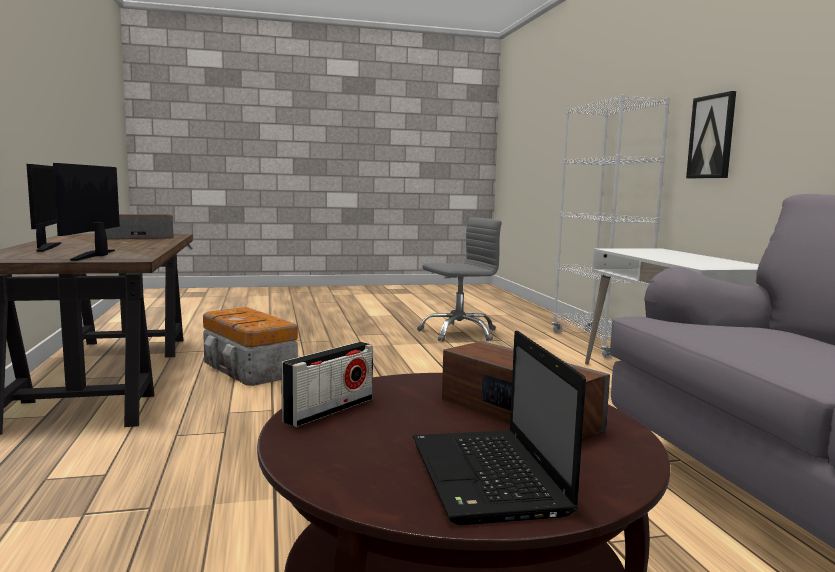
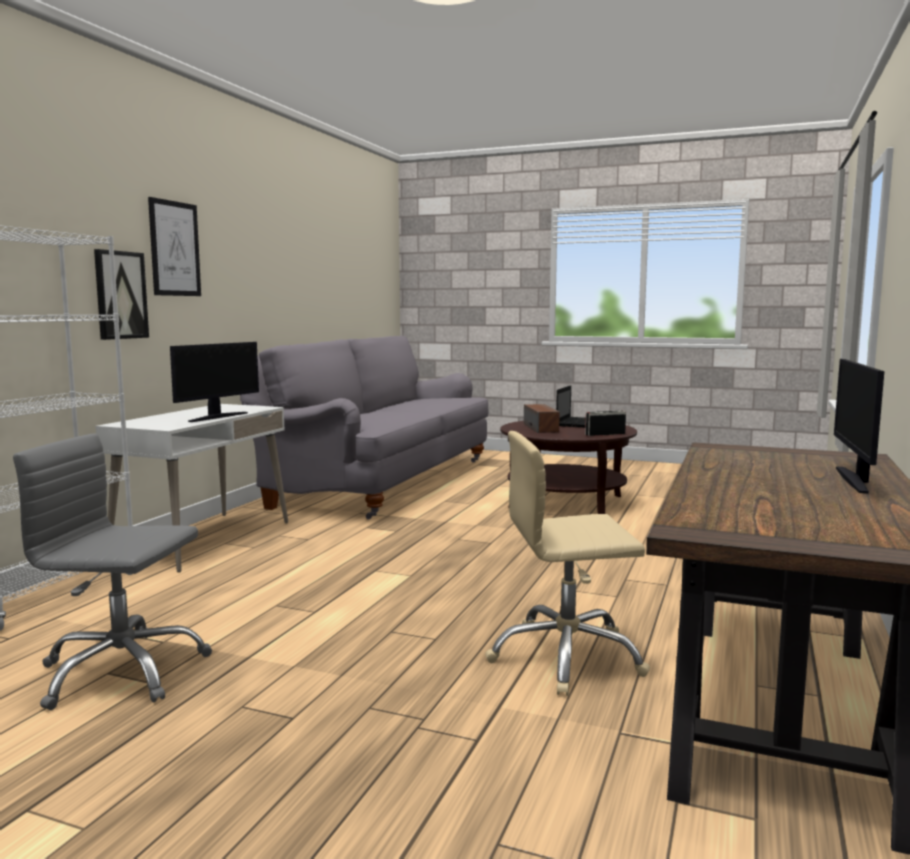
camera: 145 degrees left, 0 degrees up
monitor [53,163,120,261] -> monitor moved to [170,342,259,422]
speaker [105,214,173,239] -> none
storage box [203,307,298,386] -> beige office chair [485,431,650,696]
none -> picture [148,197,201,296]

